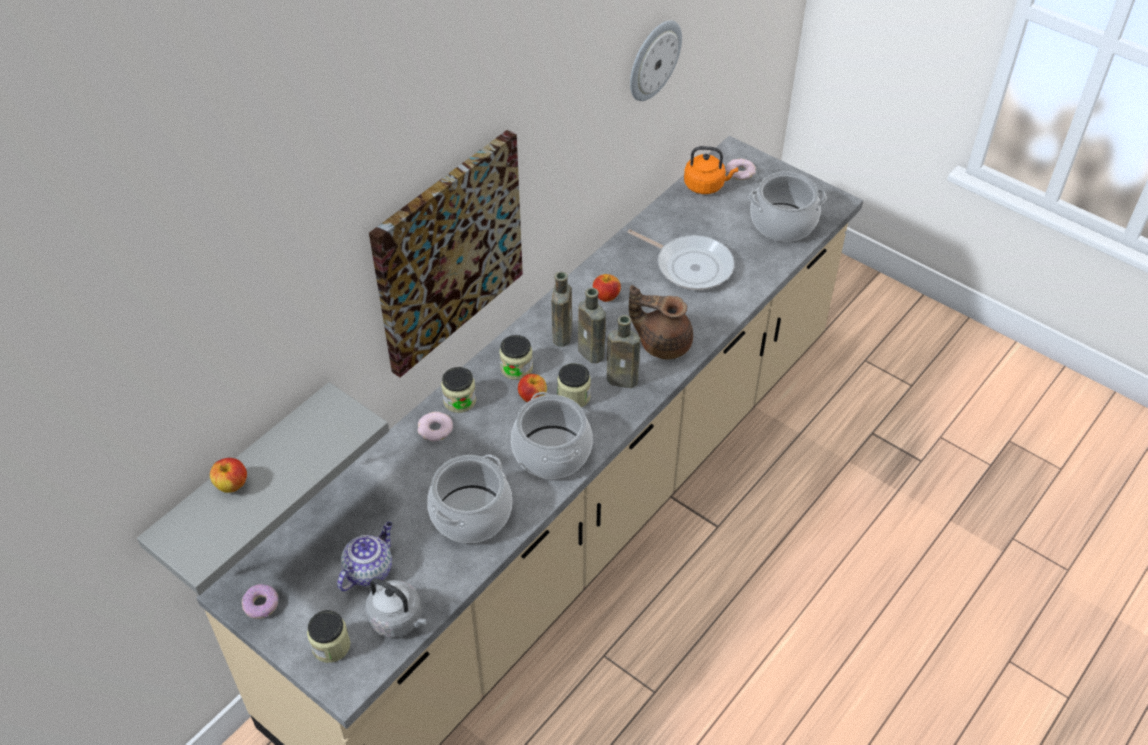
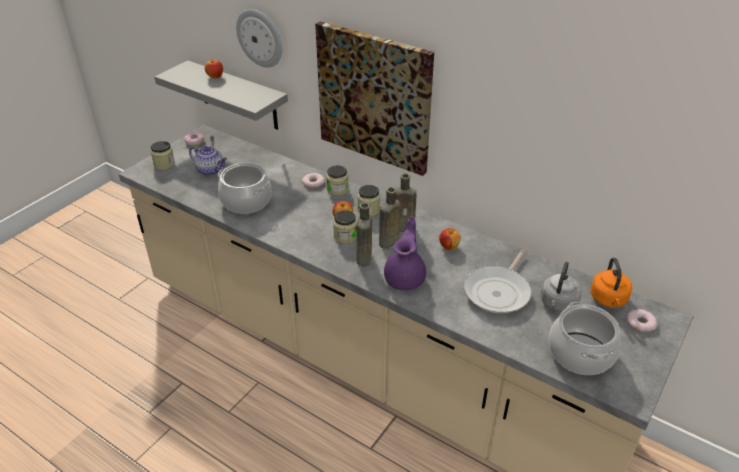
camera: 85 degrees right, 10 degrees down
grey kettle [365,578,427,637] -> grey kettle moved to [540,262,581,312]
cooking pot [511,392,592,479] -> none
brown teapot [629,285,693,360] -> purple teapot [384,216,426,290]
wall clock [630,20,682,101] -> wall clock moved to [236,9,282,68]

